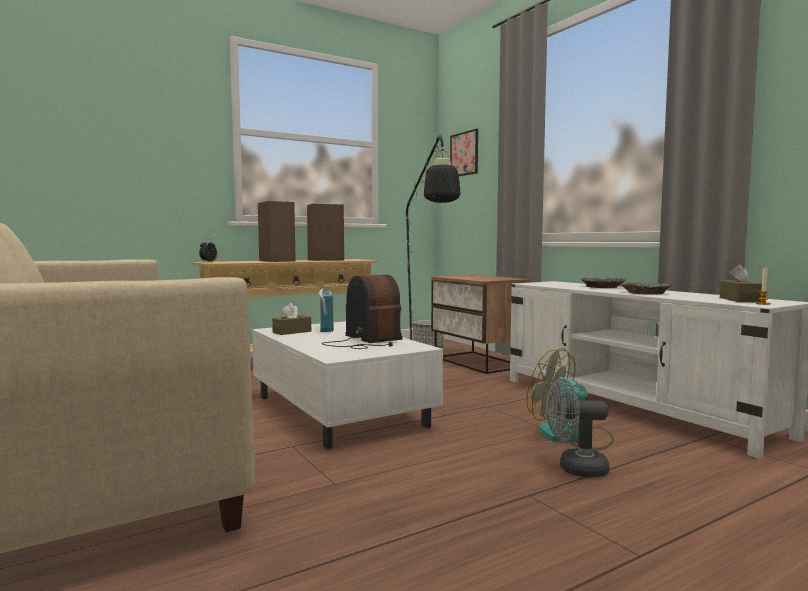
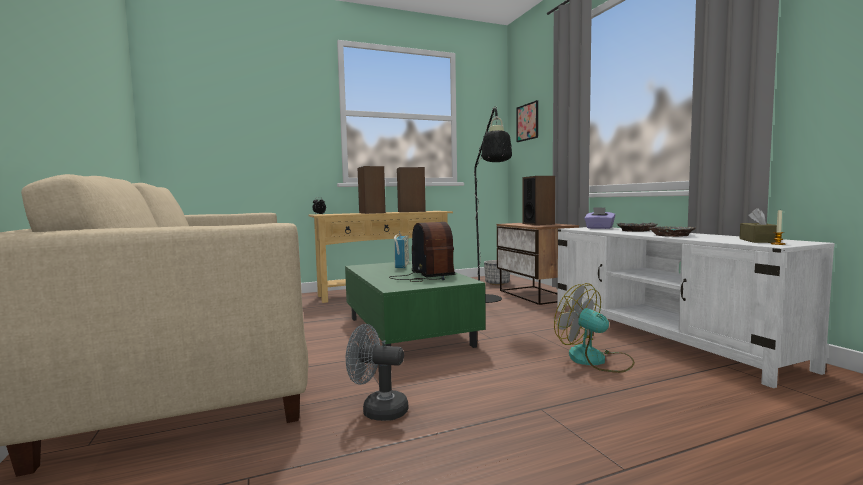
camera: 10 degrees right, 0 degrees up
white coffee table [252,321,443,449] -> green coffee table [345,261,486,348]
brown tissue box [272,303,311,335] -> none
grey fan [546,378,609,477] -> grey fan moved to [346,324,409,421]
none -> speaker [522,176,555,225]
none -> purple tissue box [584,207,615,229]

